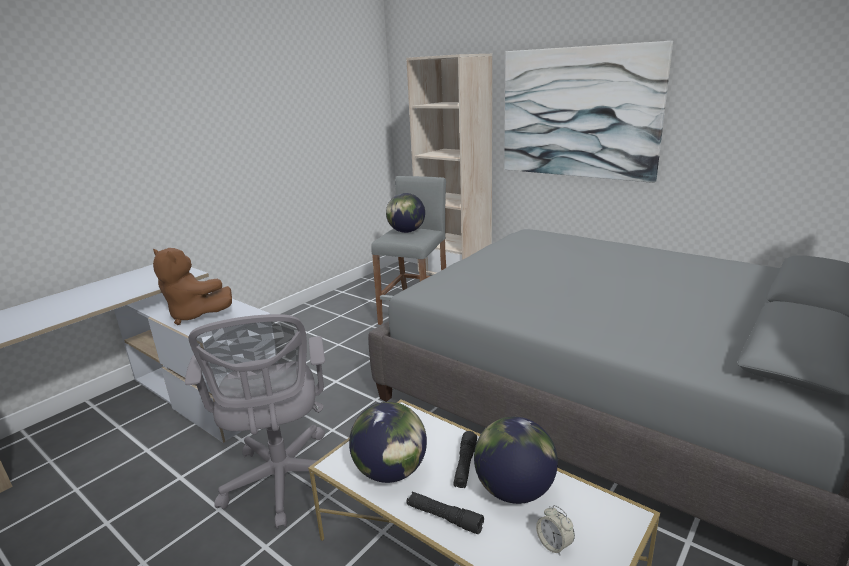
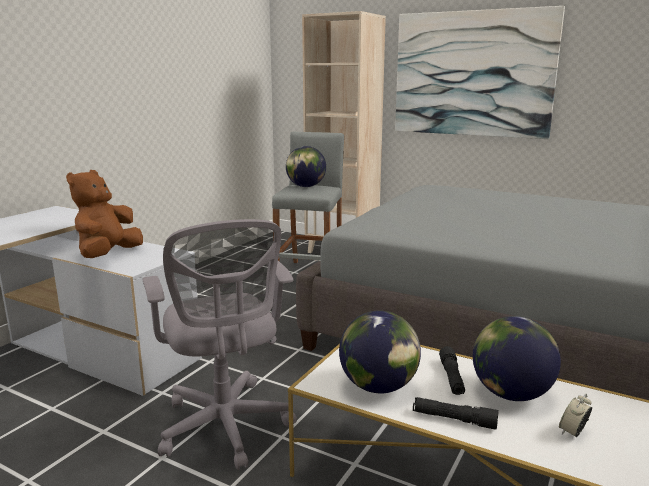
camera: 10 degrees left, 5 degrees down
brown plush toy [153,248,232,325] -> brown plush toy turned 90 degrees clockwise [66,170,143,258]
alarm clock [536,505,575,556] -> alarm clock turned 90 degrees clockwise [559,393,592,437]

